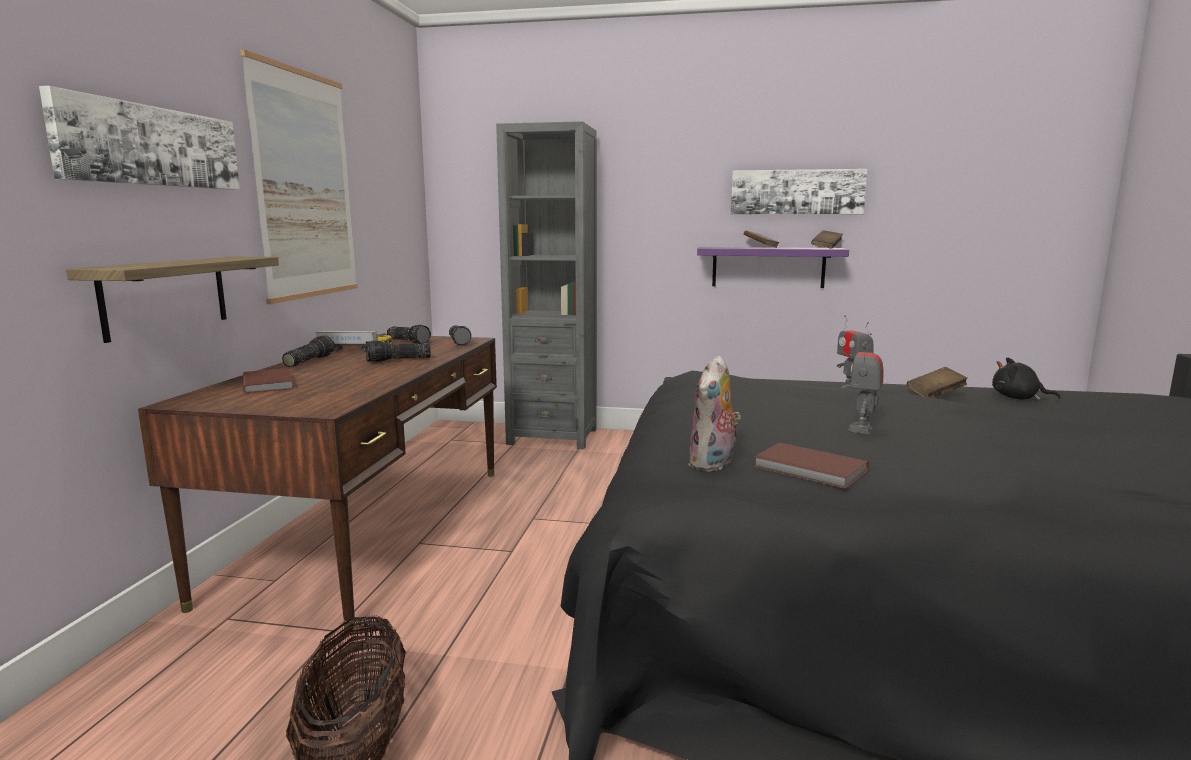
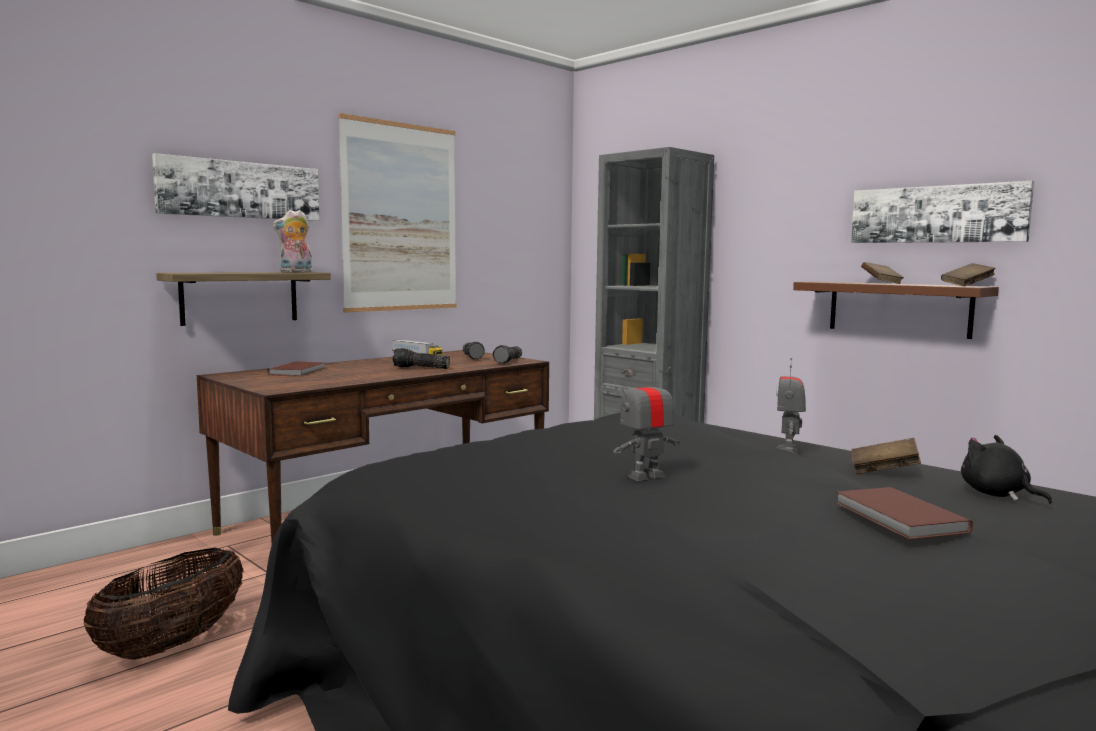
camera: 35 degrees right, 5 degrees down
flashlight [282,336,335,367] -> none
plush toy [689,355,741,472] -> plush toy moved to [273,210,313,272]
purple shelf [697,247,849,288] -> brown shelf [793,281,999,339]
brown book [753,443,869,489] -> brown book moved to [836,487,973,540]

